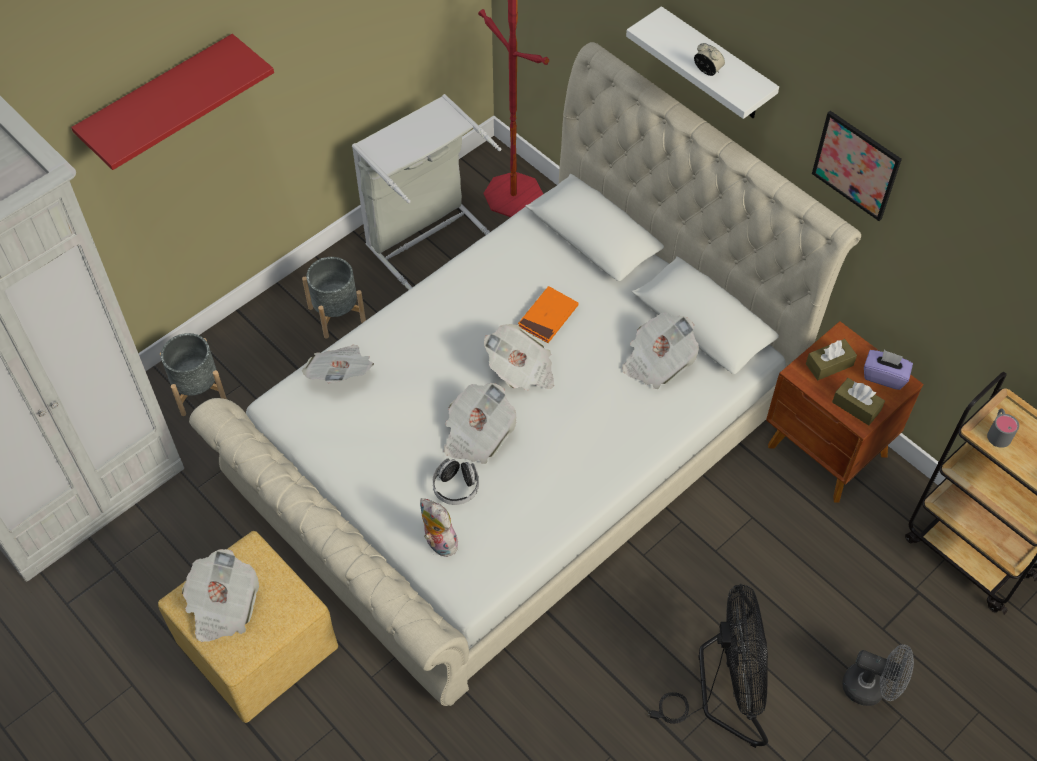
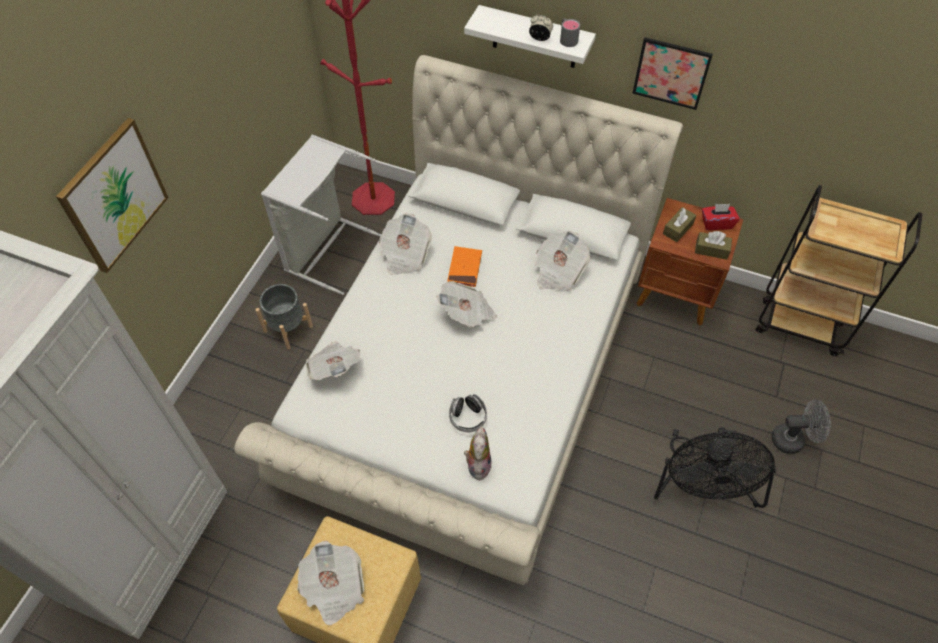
camera: 25 degrees left, 0 degrees up
red shelf [71,34,274,170] -> picture [56,118,169,273]
grey planter [160,333,227,416] -> none
plush toy [420,498,458,557] -> plush toy turned 75 degrees clockwise [464,426,491,480]
newspaper [444,383,516,464] -> newspaper moved to [379,213,432,275]
black fan [648,584,768,748] -> black fan turned 120 degrees clockwise [654,427,776,508]
purple tissue box [864,350,913,390] -> red tissue box [702,204,740,230]
grey mug [987,409,1019,448] -> grey mug moved to [560,18,580,47]

